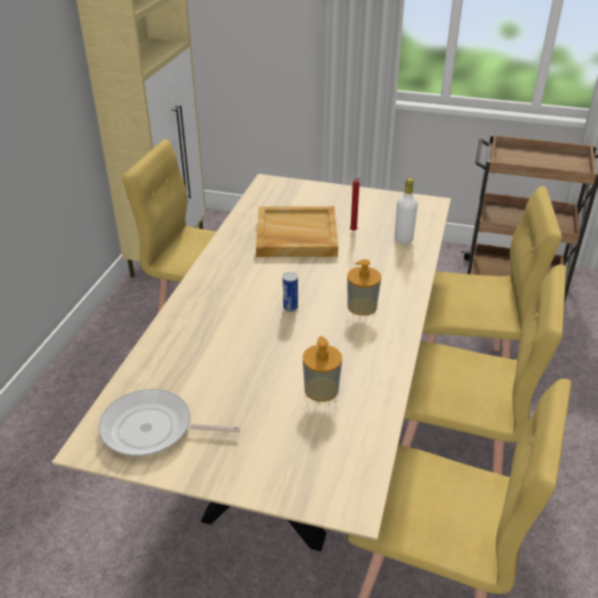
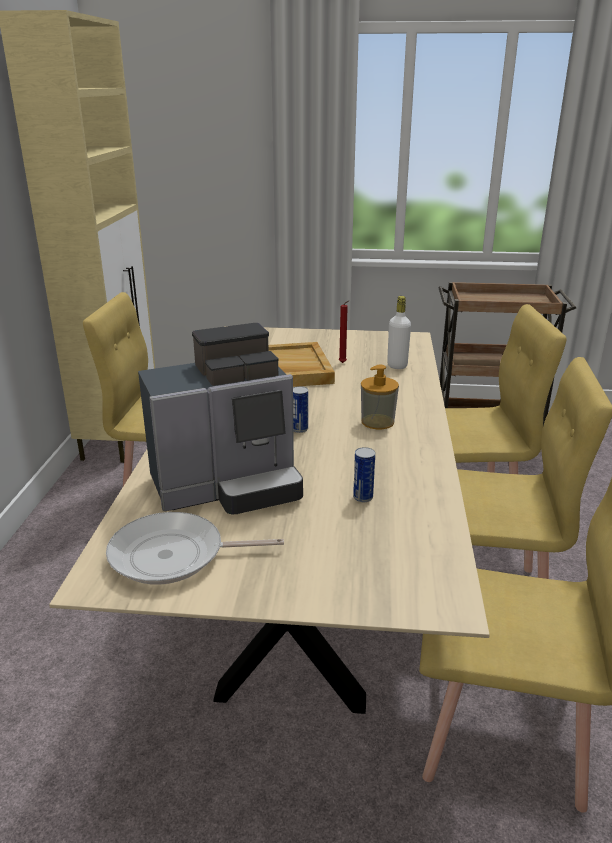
camera: 10 degrees left, 10 degrees down
soap dispenser [303,336,342,402] -> can [353,447,375,502]
none -> coffee machine [138,323,303,515]

